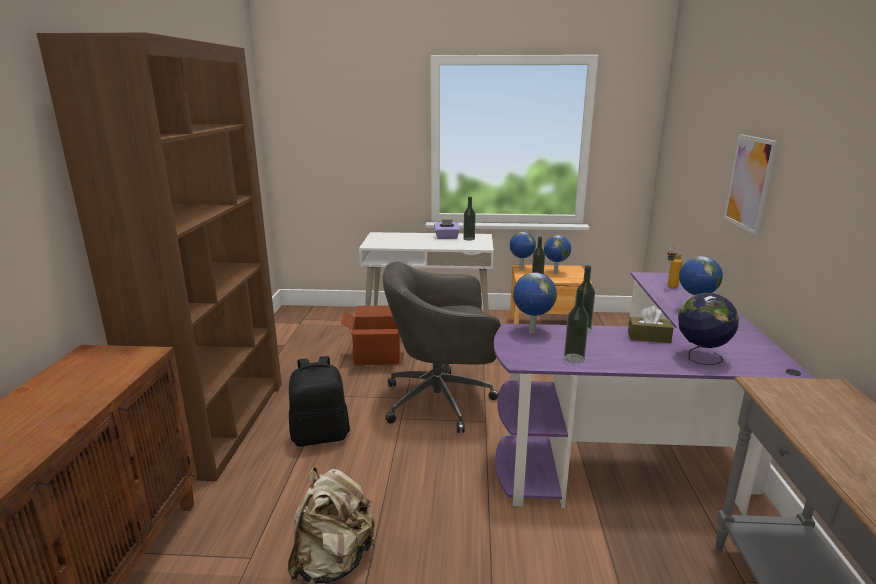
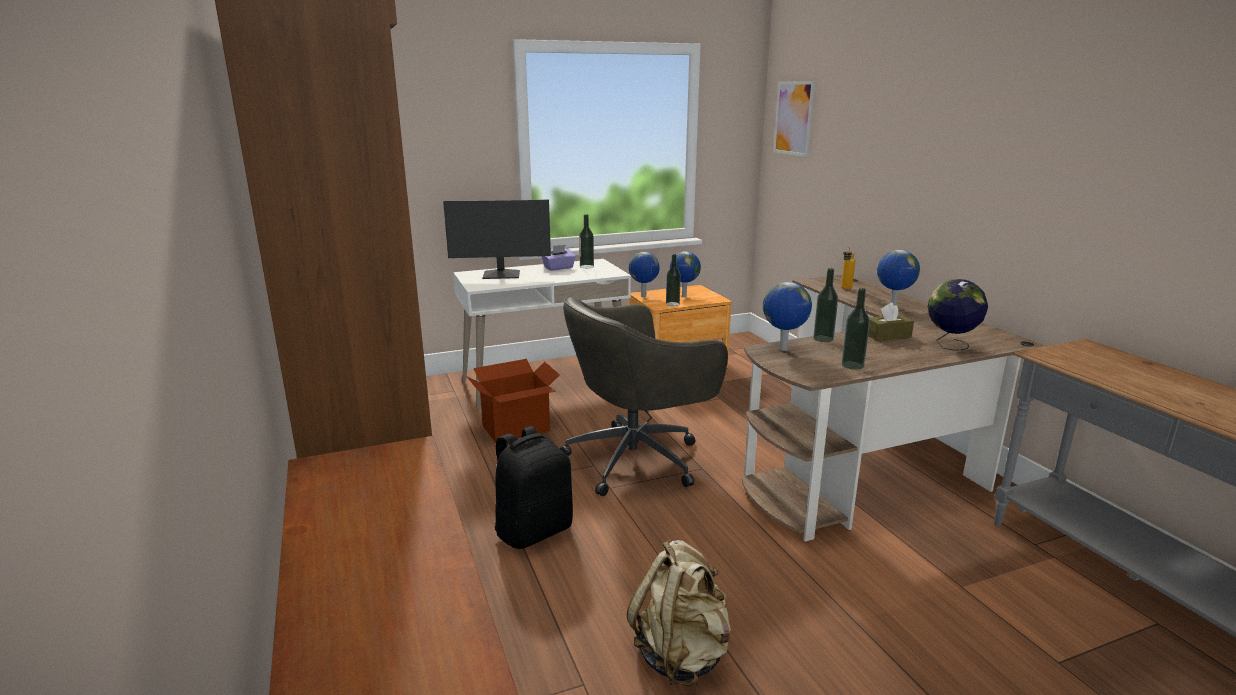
camera: 25 degrees left, 0 degrees up
purple desk [494,272,815,515] -> brown desk [741,275,1046,542]
picture [724,134,778,235] -> picture moved to [773,81,815,157]
none -> monitor [443,199,551,279]

